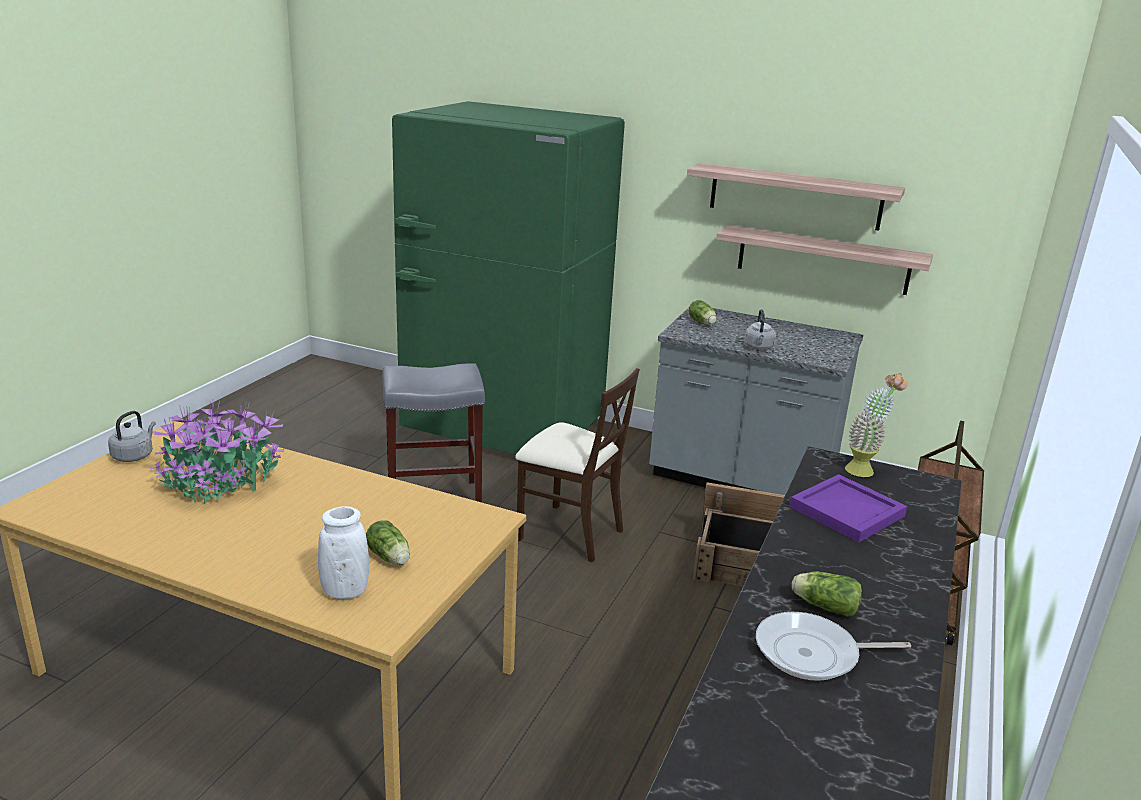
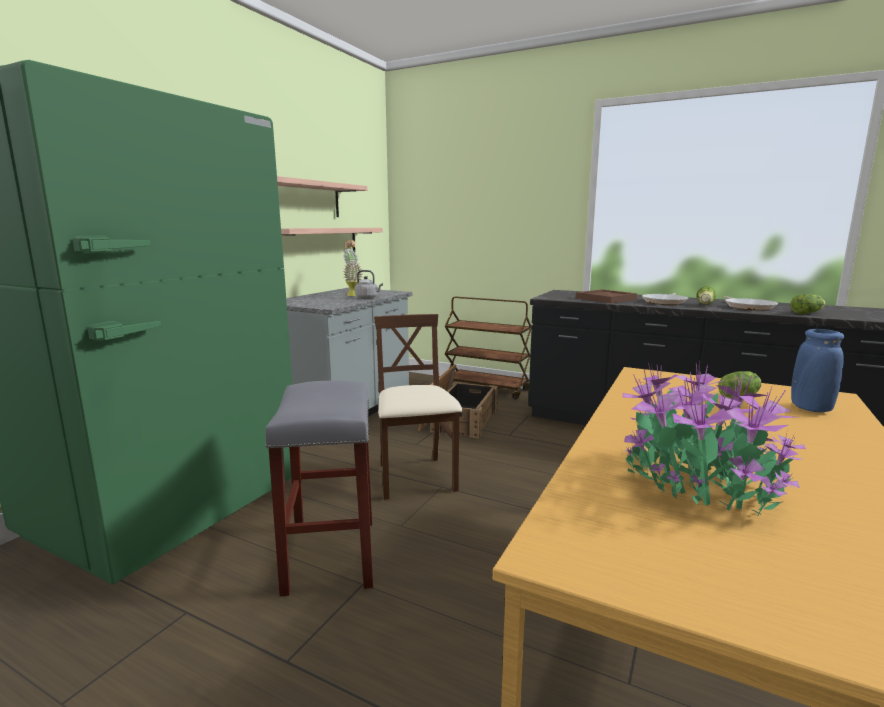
camera: 85 degrees left, 10 degrees down
grey kettle [108,411,156,462] -> none
white vase [318,506,369,599] -> blue vase [791,329,844,412]
beige chair [515,368,640,563] -> beige chair turned 45 degrees counterclockwise [374,314,462,500]
lettuce [689,300,717,325] -> lettuce moved to [790,294,825,314]
purple tray [790,474,907,542] -> brown tray [576,289,637,303]
potted plant [845,373,908,477] -> potted plant moved to [343,240,362,296]
none -> frying pan [642,293,688,305]

